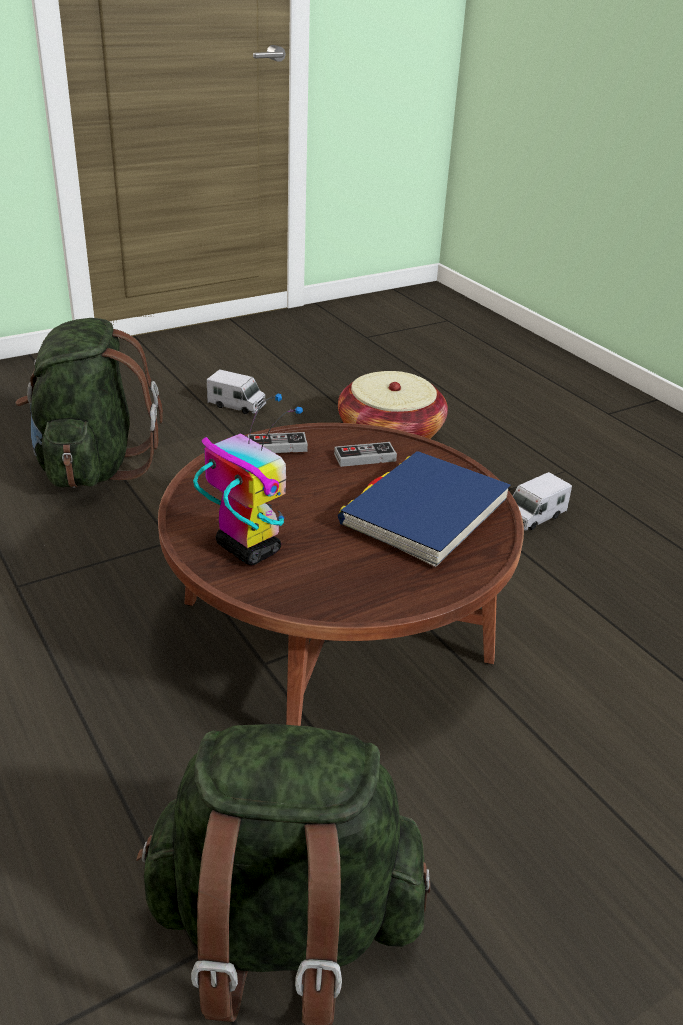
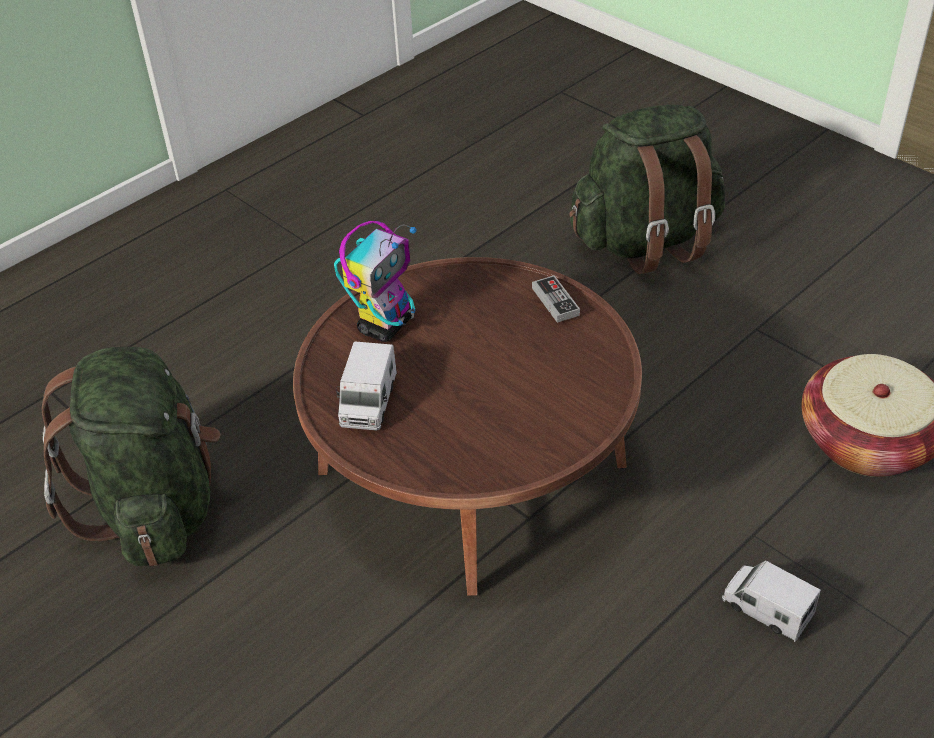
camera: 80 degrees right, 10 degrees up
toy truck [207,369,266,414] -> toy truck moved to [336,341,397,431]
game controller [334,442,397,467] -> none
blue book [338,451,511,567] -> none

